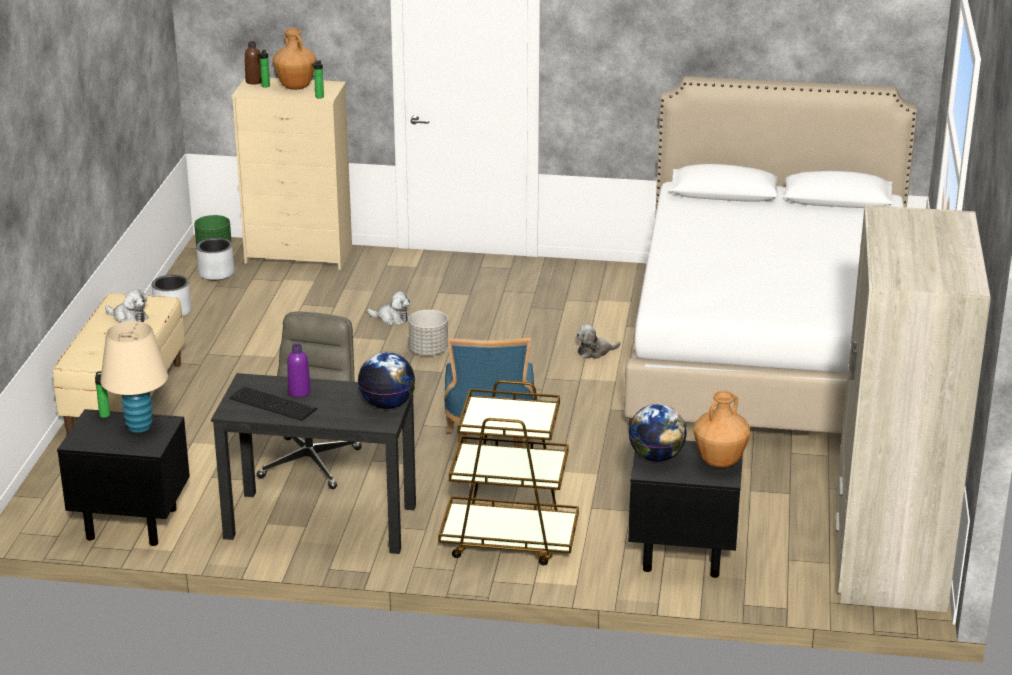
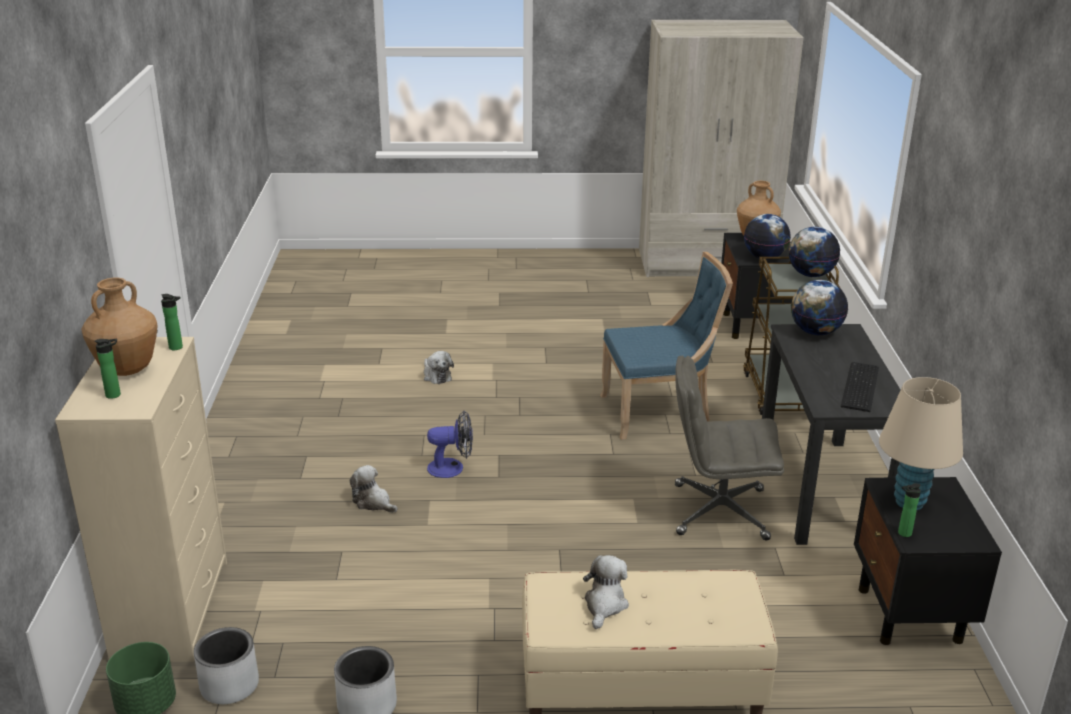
camera: 100 degrees left, 0 degrees up
brown bottle [245,41,261,85] -> none
purple bottle [287,344,311,397] -> none
plush toy [367,291,410,325] -> plush toy turned 60 degrees counterclockwise [350,465,397,513]
grey planter [408,310,448,356] -> fan [427,411,473,478]
white bed [624,76,917,434] -> none
none -> globe [788,227,840,277]

